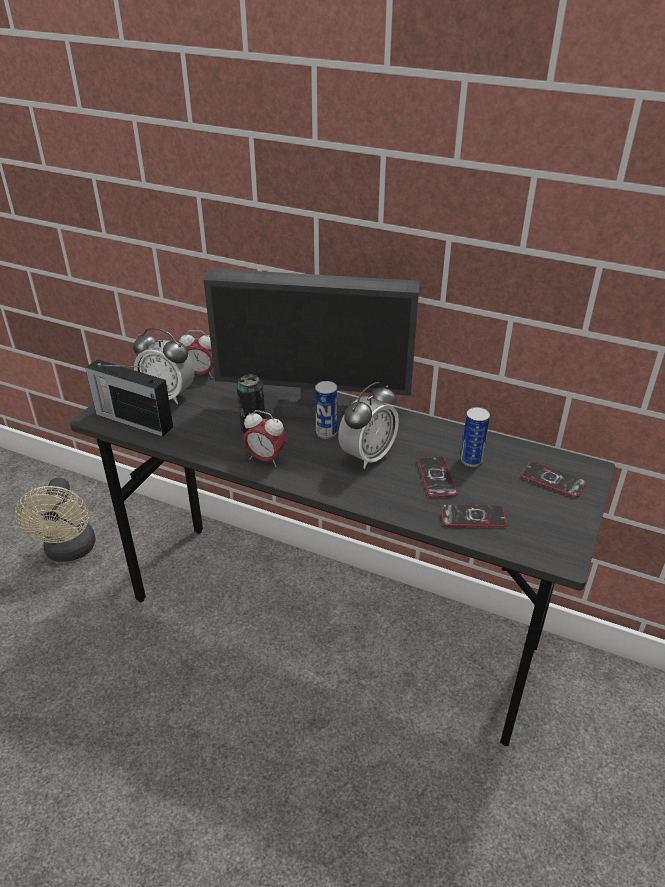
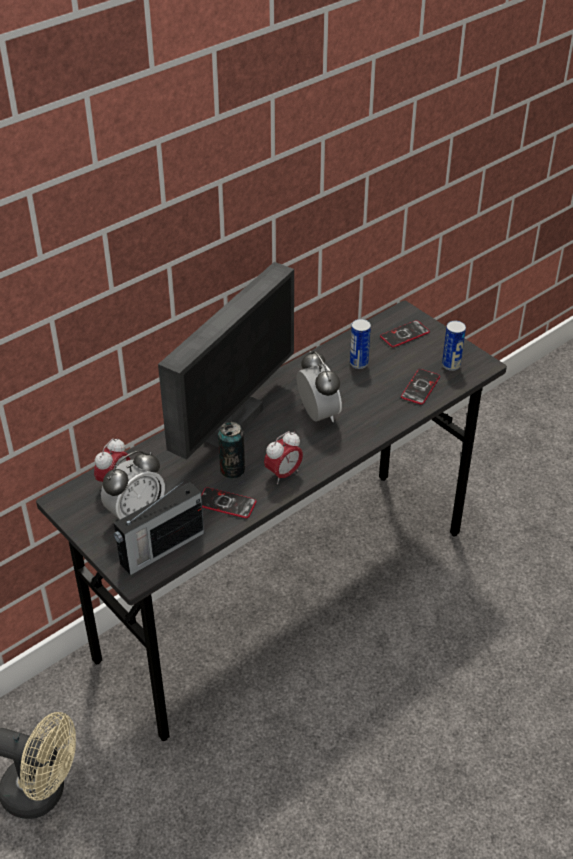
camera: 65 degrees left, 5 degrees up
can [315,381,337,439] -> can moved to [442,321,466,371]
phone [417,457,458,498] -> phone moved to [201,487,257,518]

